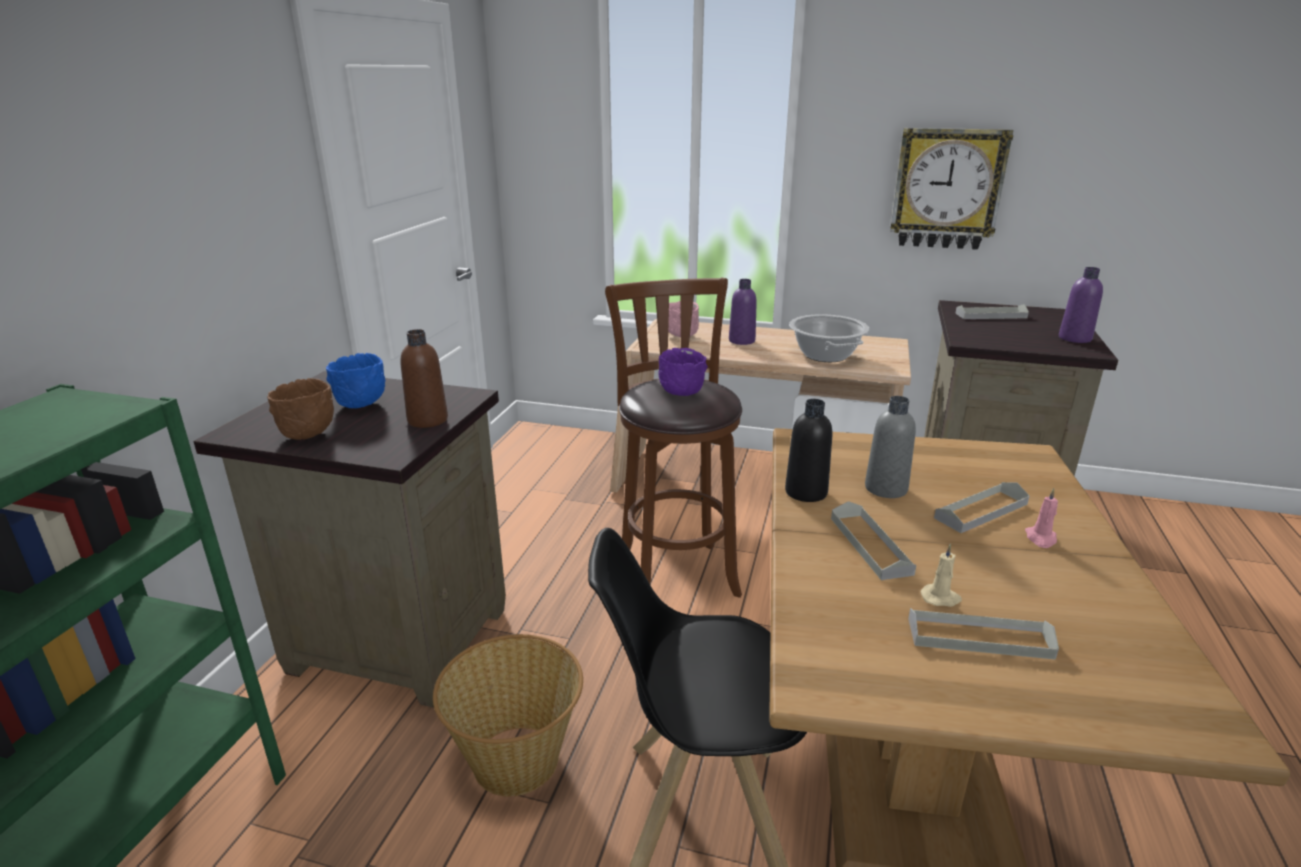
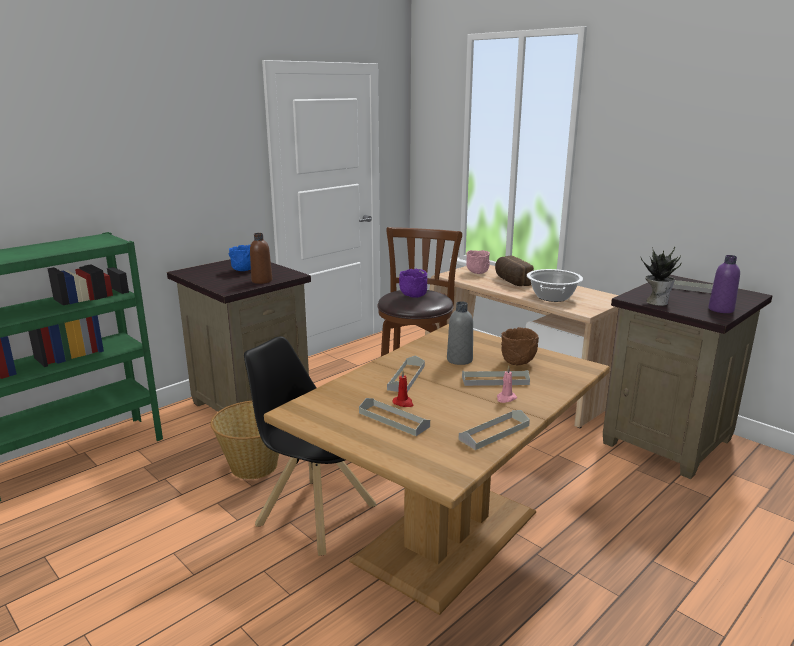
camera: 30 degrees right, 5 degrees down
brown bowl [267,378,334,440] -> brown bowl moved to [501,327,539,365]
purple bottle [729,279,757,345] -> bread [495,255,534,286]
black bottle [785,399,832,502] -> none
wall clock [890,128,1013,250] -> none
beige candle [921,544,962,607] -> red candle [392,371,414,407]
none -> grey tray [458,410,530,450]
none -> potted plant [641,247,681,306]

